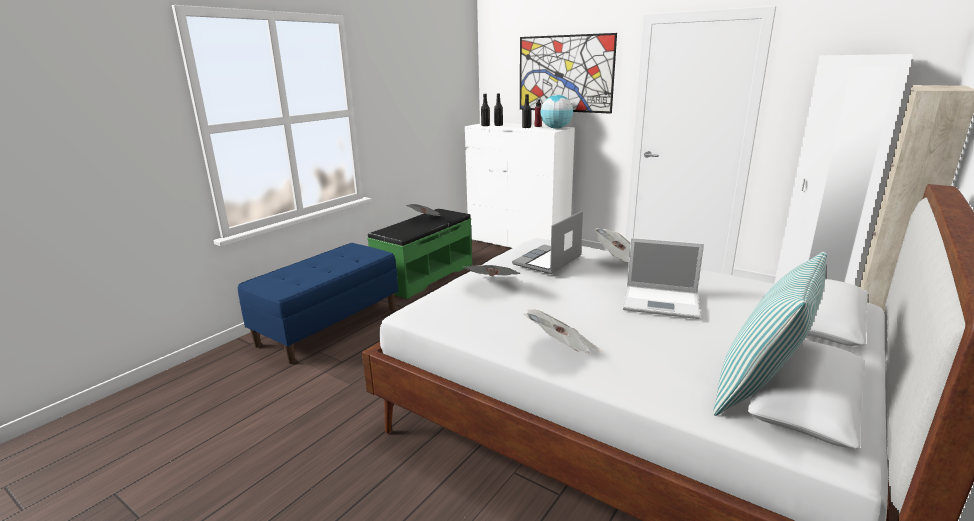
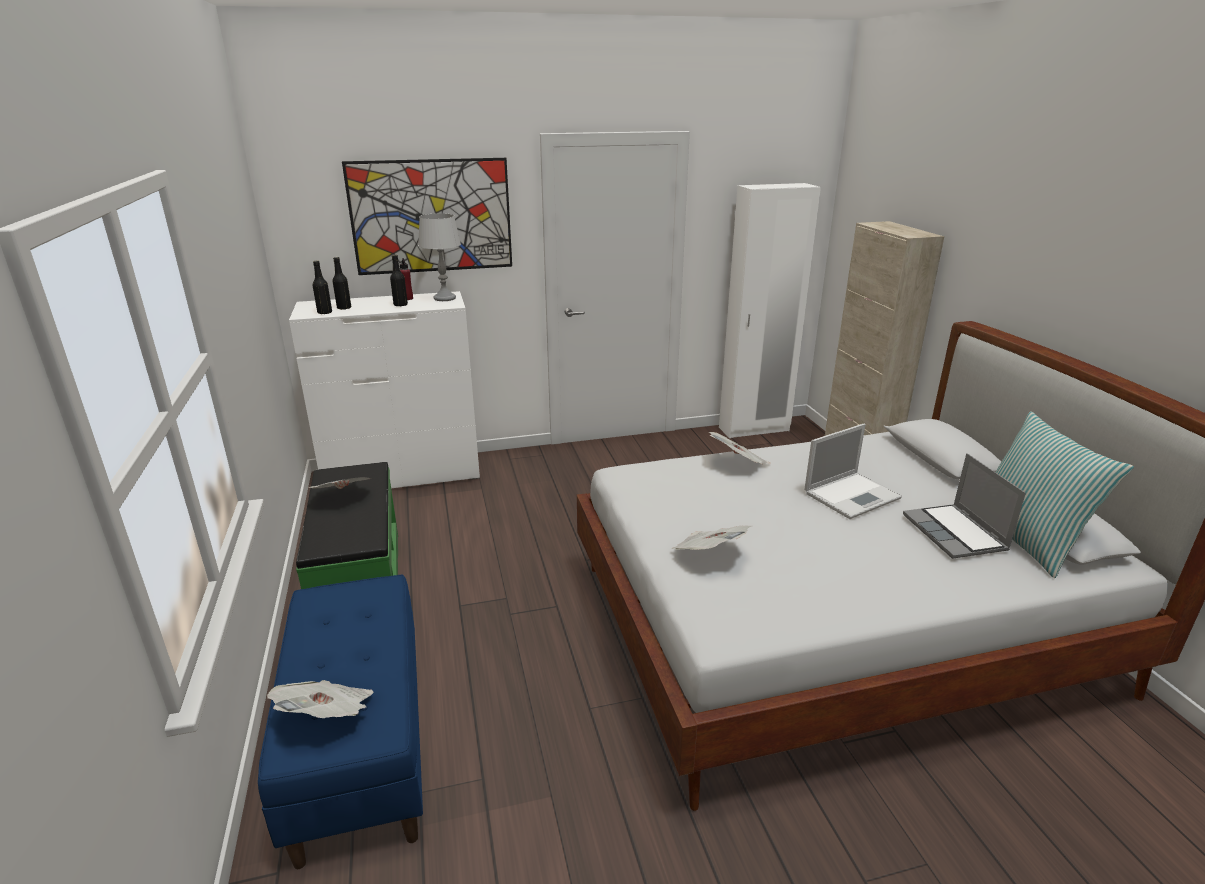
camera: 50 degrees left, 5 degrees up
laptop [512,211,583,274] -> laptop moved to [903,453,1026,559]
newspaper [524,310,603,353] -> newspaper moved to [267,680,374,718]
globe [540,95,573,129] -> grey table lamp [418,213,461,301]

